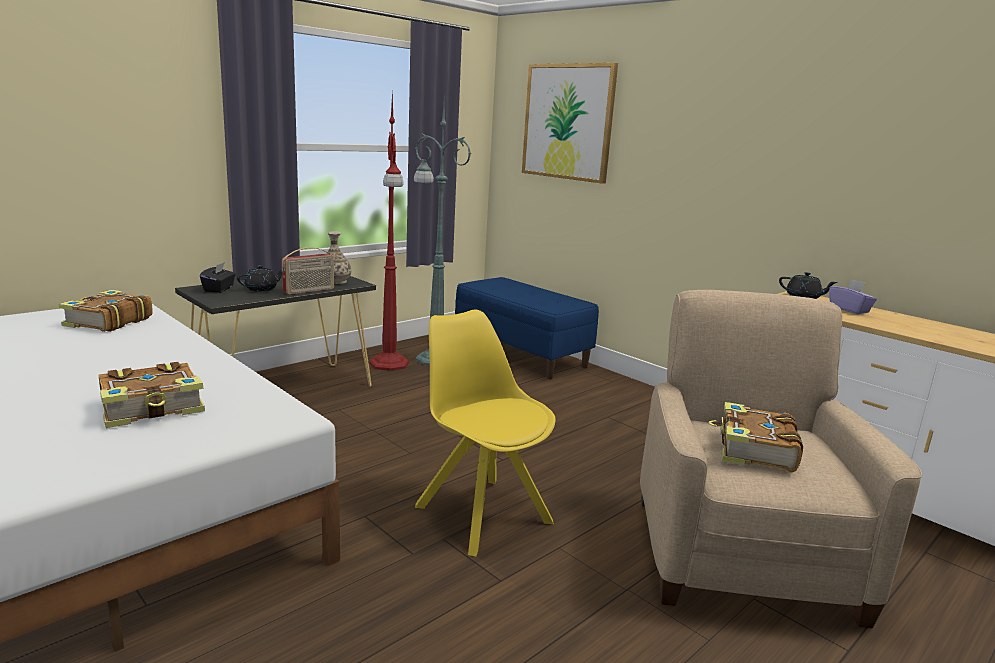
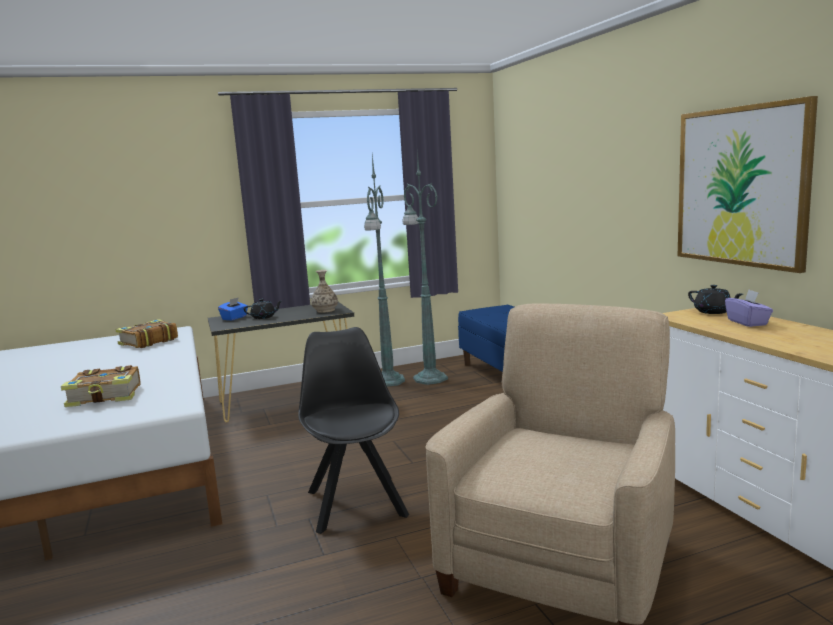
camera: 25 degrees right, 5 degrees down
black tissue box [200,262,236,293] -> blue tissue box [218,297,248,320]
radio [282,247,334,295] -> none
red floor lamp [370,91,409,371] -> green floor lamp [364,155,405,387]
yellow chair [415,310,556,556] -> black chair [298,327,409,534]
picture [522,63,618,184] -> picture moved to [678,96,818,273]
book [709,402,803,472] -> none

